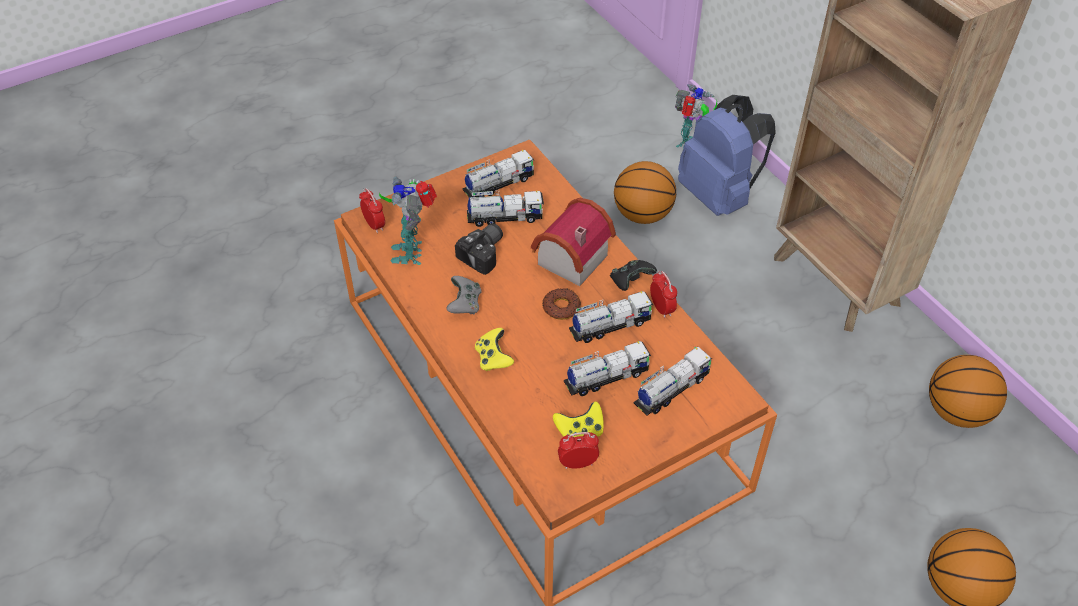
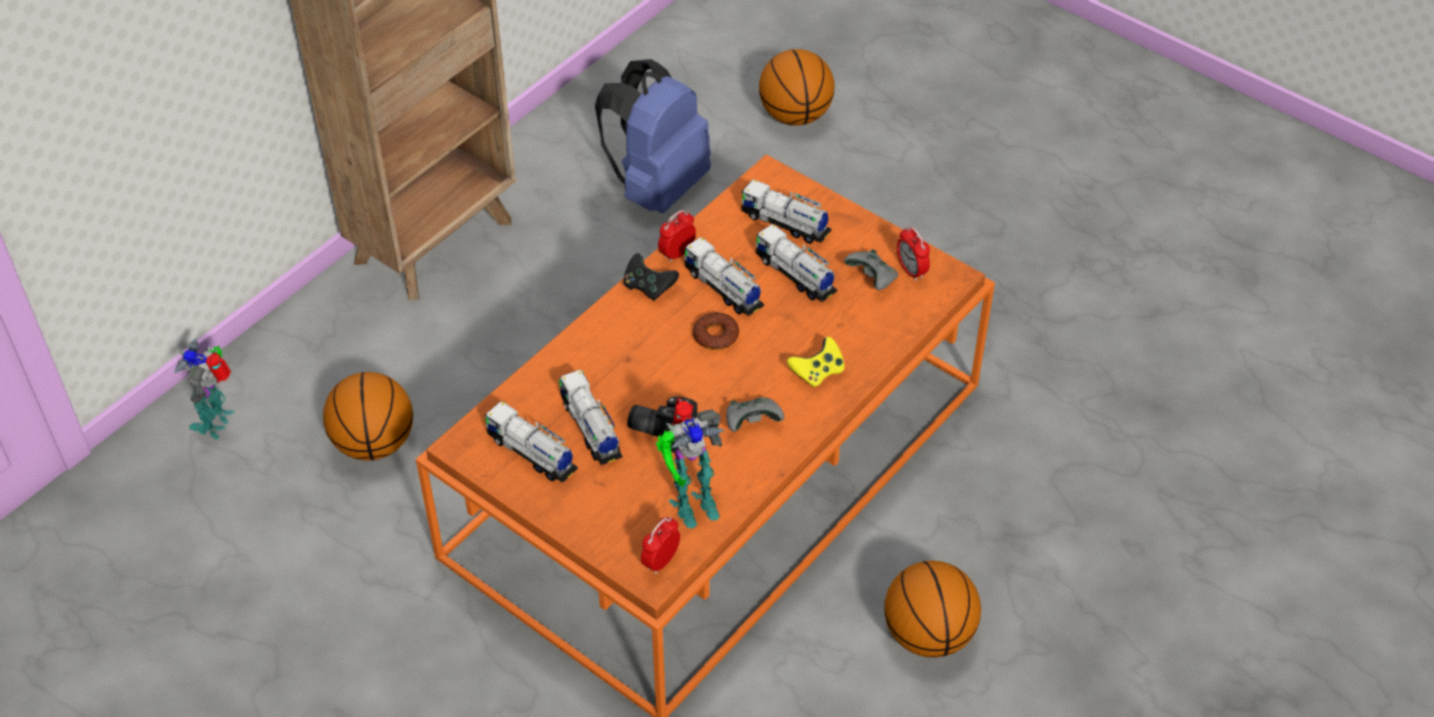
camera: 110 degrees left, 0 degrees up
toy house [531,198,616,286] -> none
yellow game controller [553,402,604,437] -> grey game controller [844,249,898,290]
blue backpack [678,95,776,216] -> blue backpack moved to [595,59,711,213]
basketball [929,355,1007,428] -> basketball moved to [884,561,981,658]

